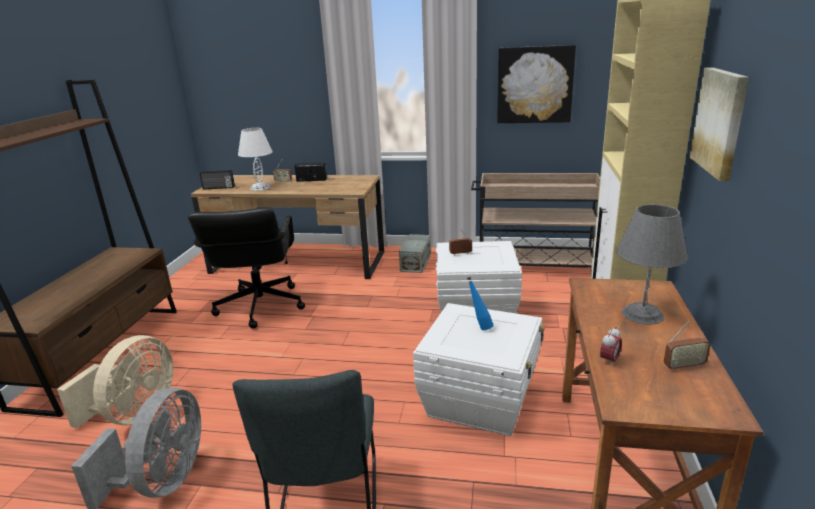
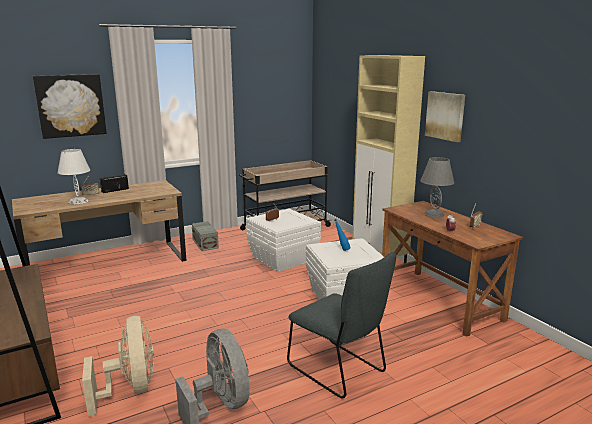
camera: 40 degrees left, 5 degrees down
black office chair [188,208,305,329] -> none
radio [200,170,235,190] -> none
picture [497,45,576,123] -> picture moved to [33,74,107,139]

